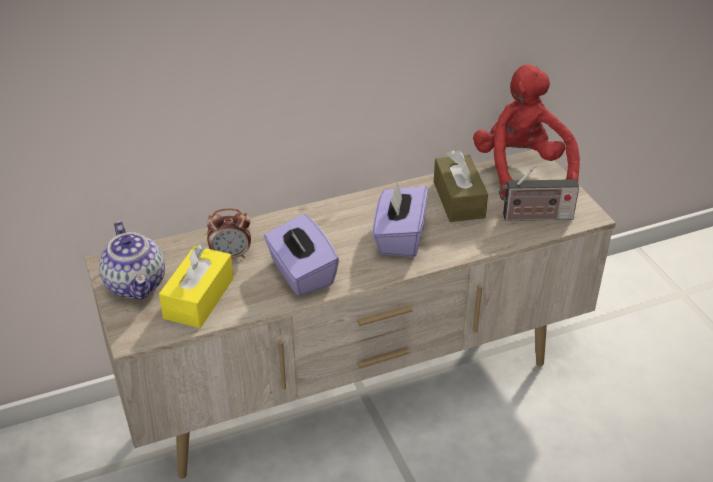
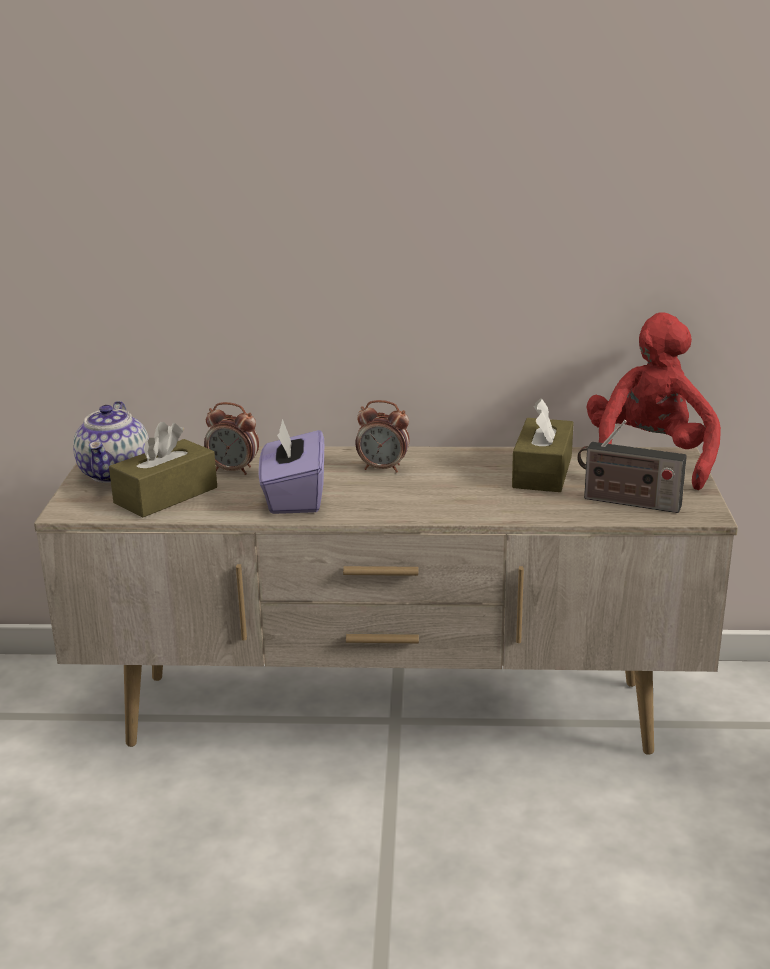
camera: 25 degrees right, 15 degrees down
yellow tissue box [159,243,234,328] -> brown tissue box [109,422,217,517]
purple tissue box [373,181,428,257] -> none
none -> alarm clock [356,400,410,473]

